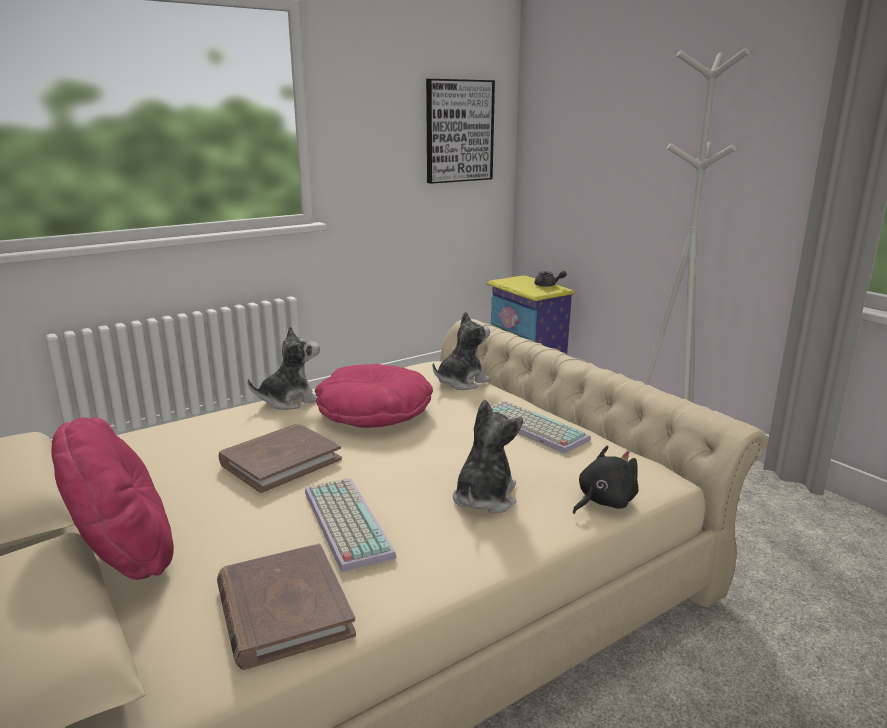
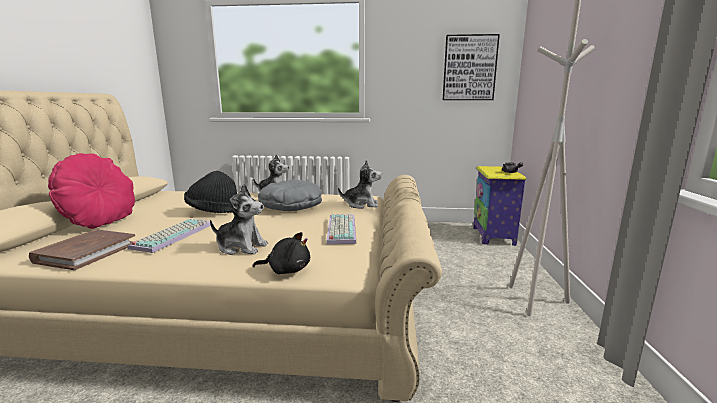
camera: 40 degrees right, 5 degrees down
brown book [219,424,342,493] -> black hat [184,171,237,213]
pink pillow [315,364,433,428] -> grey pillow [258,180,322,211]
plush toy [453,400,523,513] -> plush toy turned 45 degrees clockwise [210,185,268,255]

